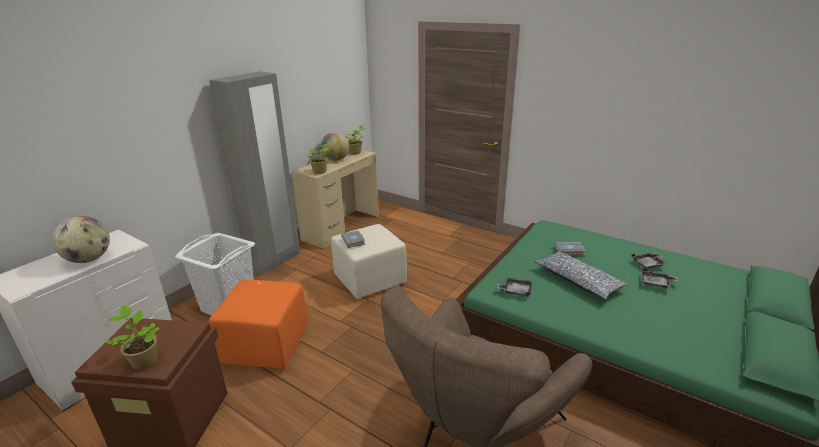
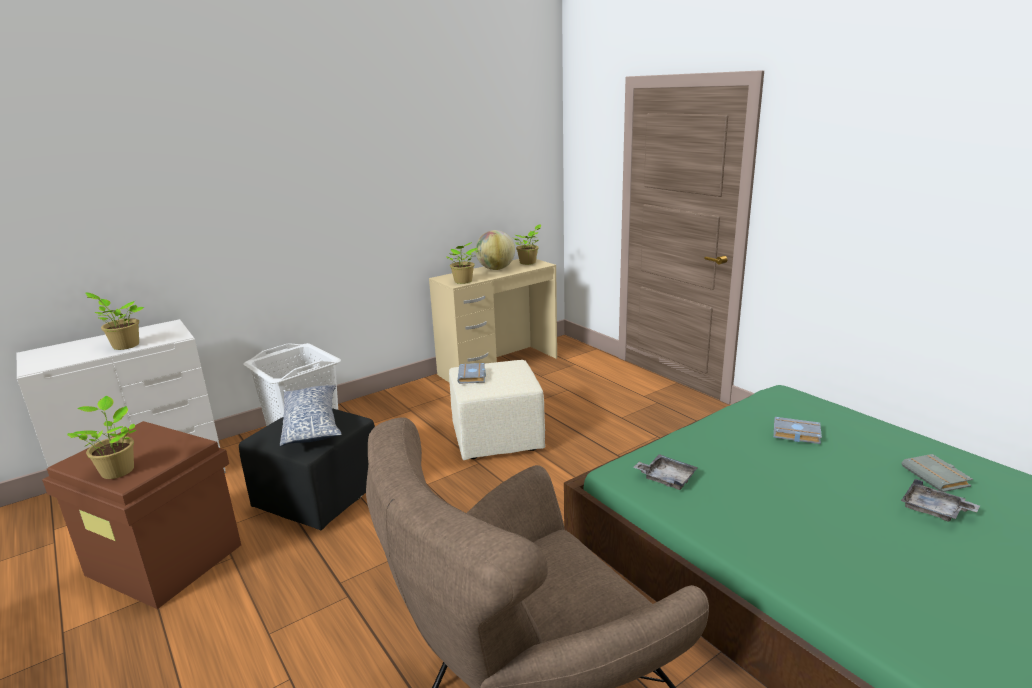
camera: 20 degrees right, 5 degrees down
globe [52,216,110,263] -> potted plant [85,292,144,350]
grey wardrobe [209,71,300,276] -> none
orange ottoman [209,280,308,369] -> black ottoman [239,408,375,531]
pillow [534,251,629,300] -> pillow moved to [280,385,342,446]
grey tray [631,253,667,269] -> grey book [902,454,973,492]

